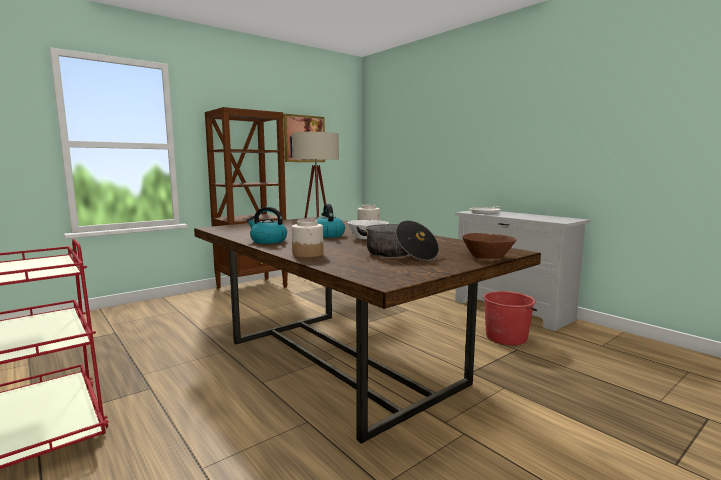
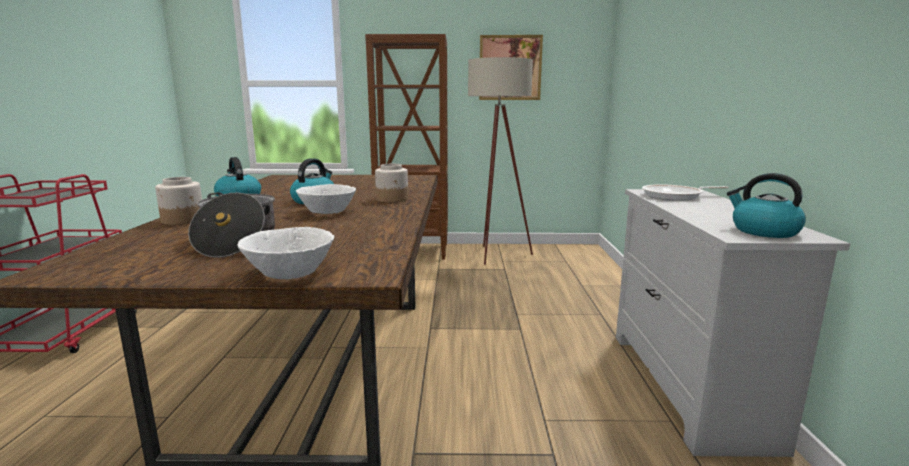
camera: 40 degrees right, 5 degrees up
brown bowl [462,233,517,259] -> white bowl [237,227,334,279]
red bucket [483,291,537,345] -> none
none -> kettle [727,173,806,238]

